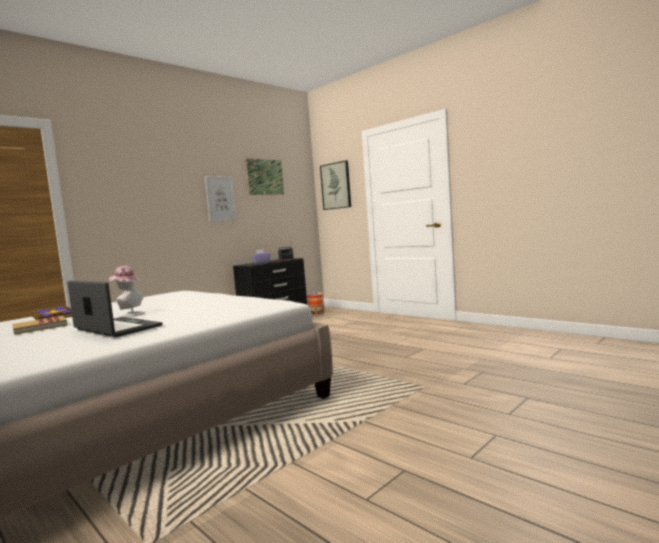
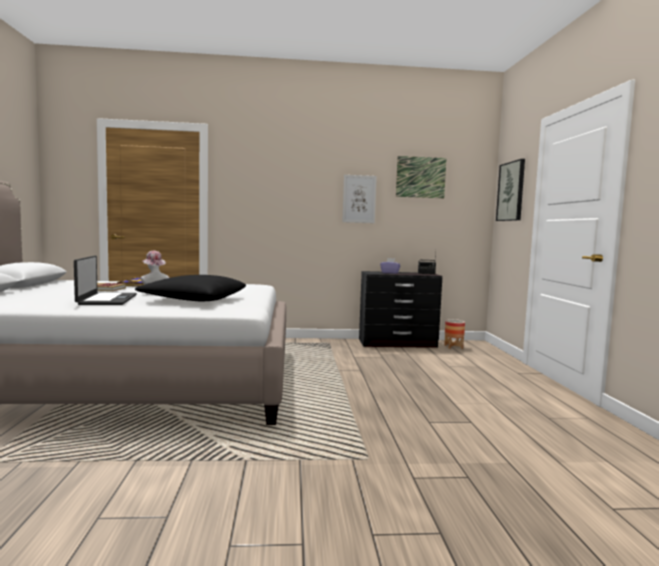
camera: 40 degrees right, 0 degrees up
none -> black pillow [135,275,246,301]

